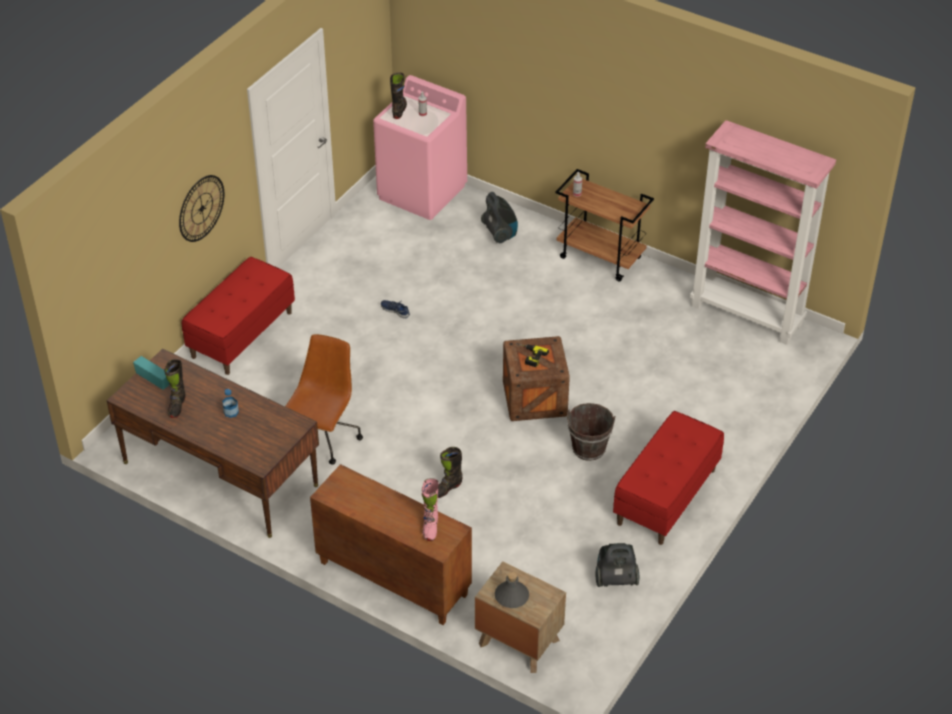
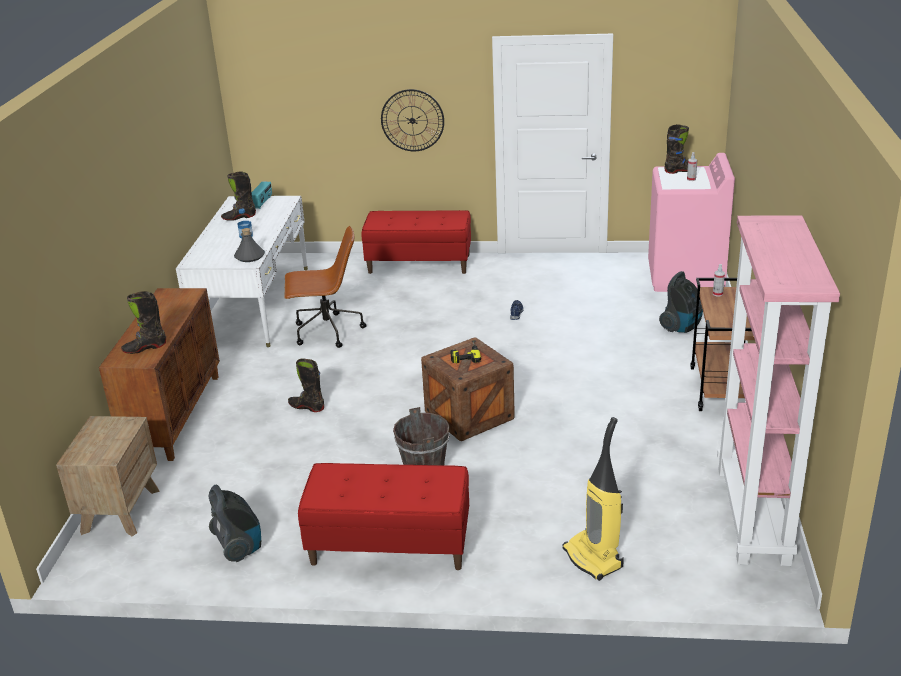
camera: 65 degrees right, 15 degrees down
brown desk [107,349,319,538] -> white desk [176,196,308,347]
pink boot [422,478,439,541] -> black boot [121,291,166,354]
grey bottle [495,572,529,608] -> grey bottle moved to [234,228,265,262]
none -> vacuum cleaner [562,417,624,581]

